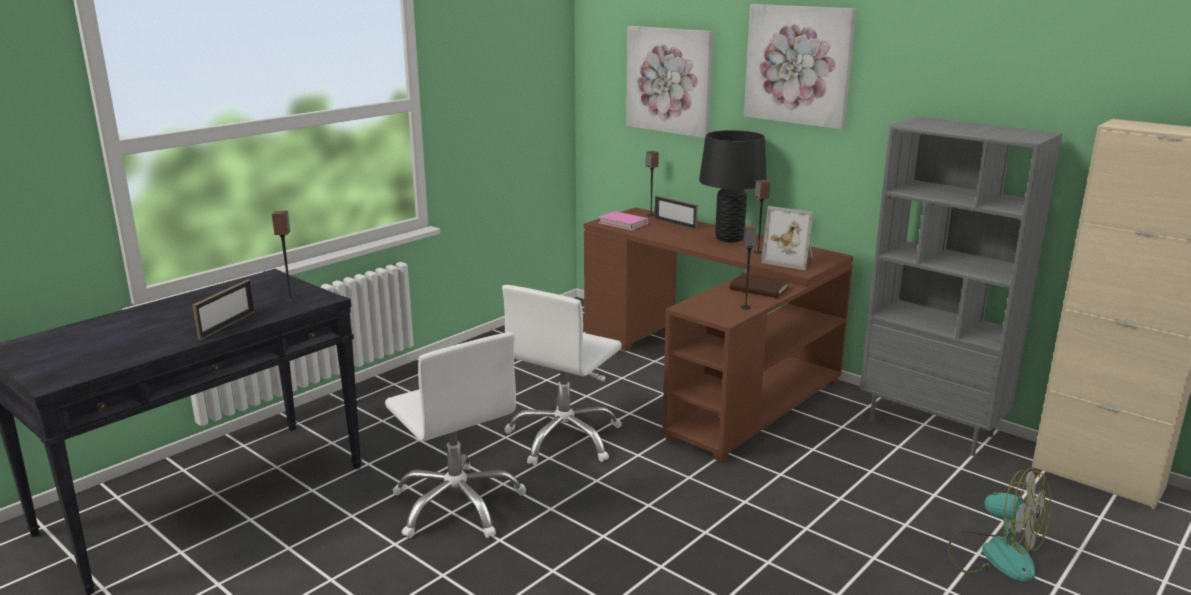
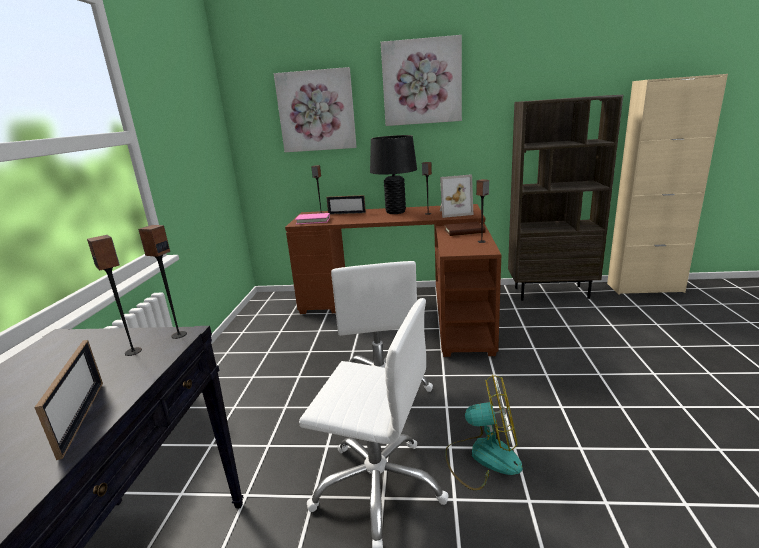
camera: 35 degrees left, 0 degrees up
grey bookcase [860,117,1063,456] -> brown bookcase [508,95,623,300]
fan [948,467,1051,582] -> fan moved to [445,374,523,491]
none -> speaker [138,225,187,339]

